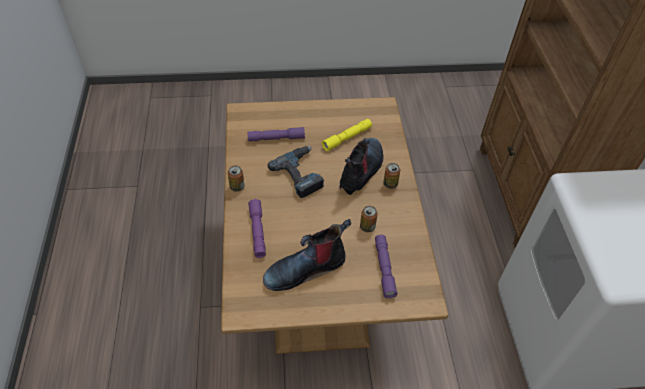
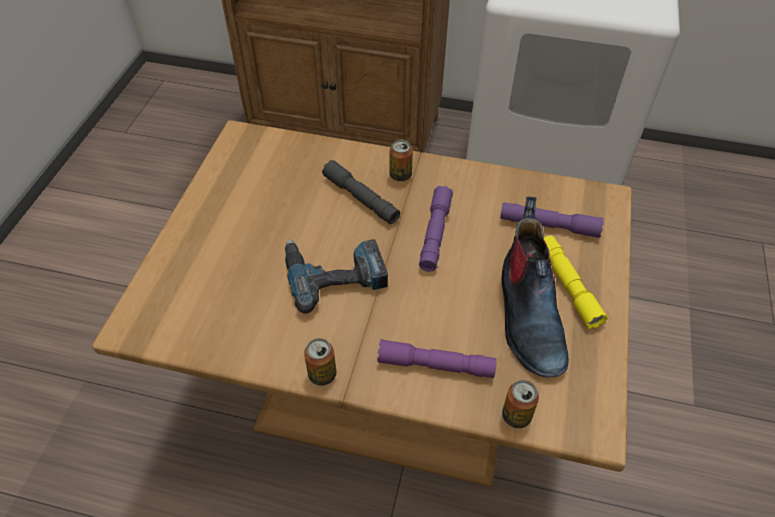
camera: 70 degrees left, 0 degrees up
purple flashlight [247,127,305,141] -> purple flashlight moved to [419,186,453,271]
yellow flashlight [322,119,372,151] -> yellow flashlight moved to [544,236,608,329]
boot [340,138,384,195] -> grey flashlight [322,160,400,224]
can [360,206,378,232] -> can moved to [502,380,539,428]

